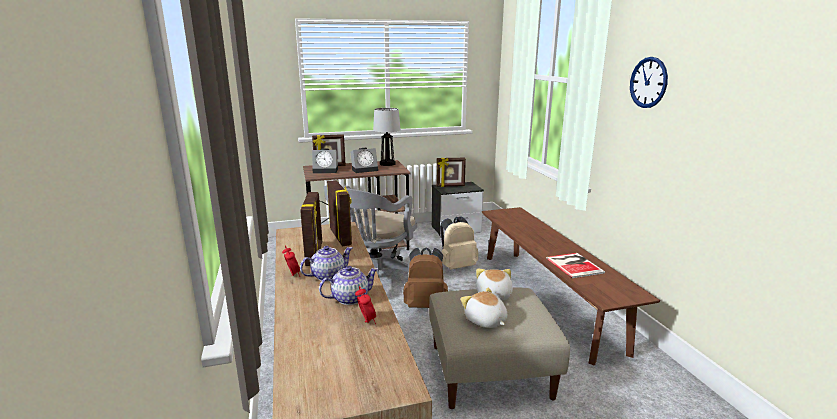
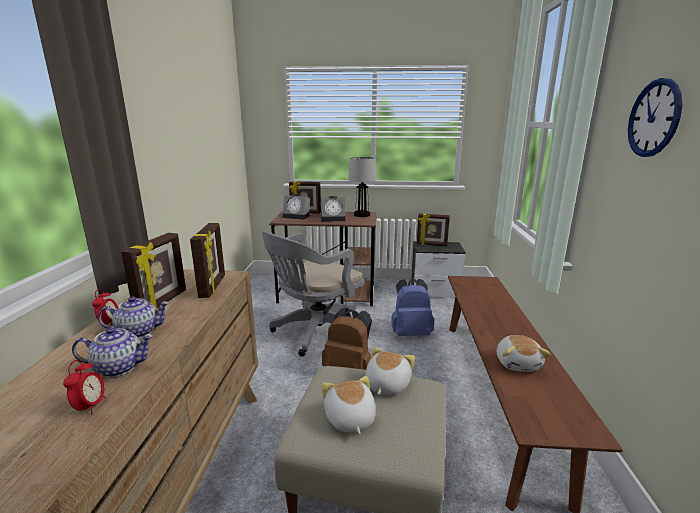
camera: 20 degrees right, 0 degrees up
beige backpack [440,216,478,270] -> blue backpack [391,279,435,336]
book [546,253,605,278] -> plush toy [497,335,551,372]

